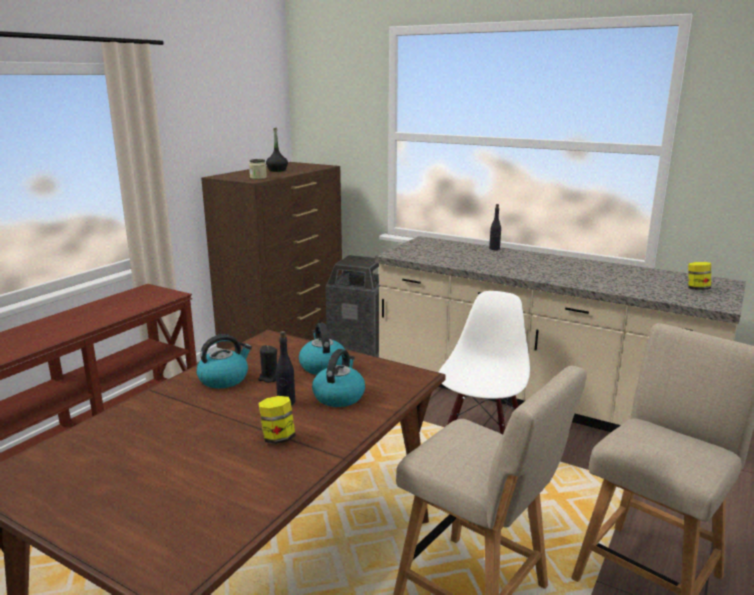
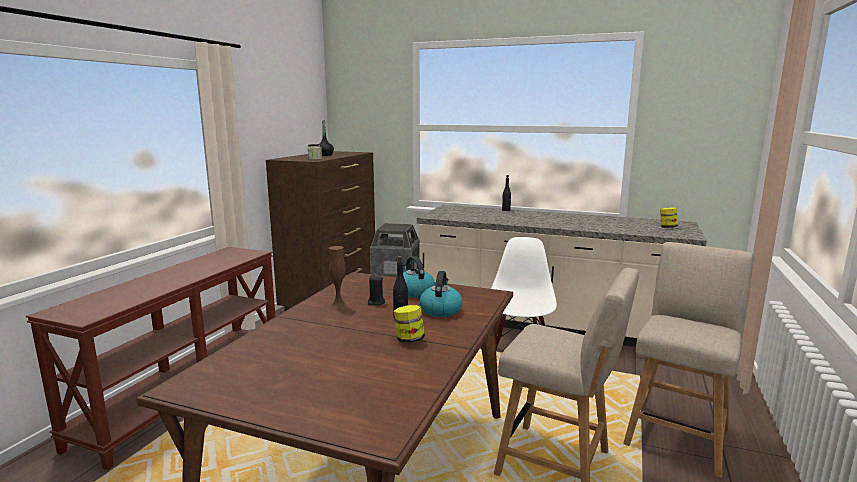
camera: 10 degrees left, 5 degrees down
kettle [196,334,252,388] -> brown vase [329,246,347,309]

